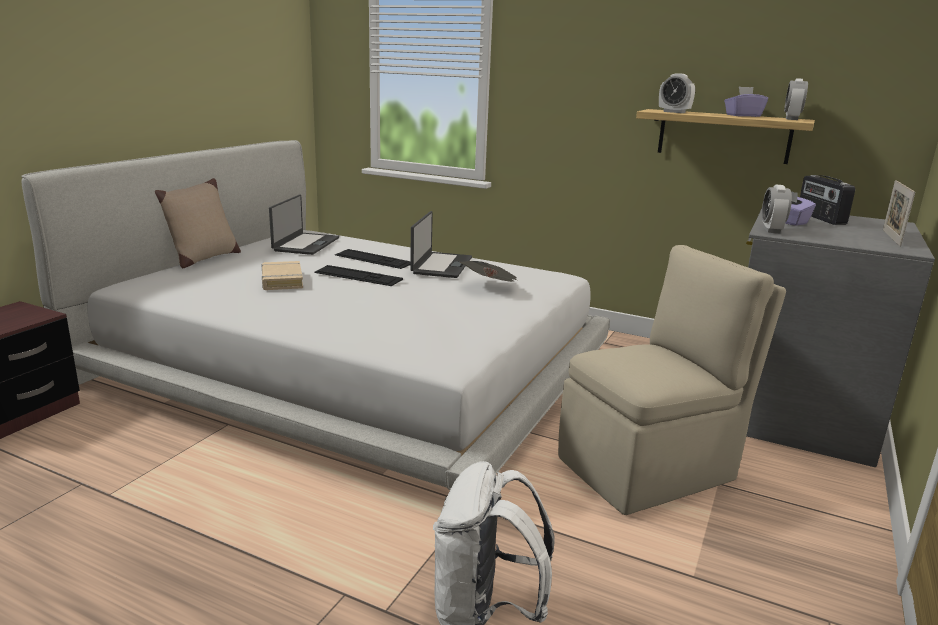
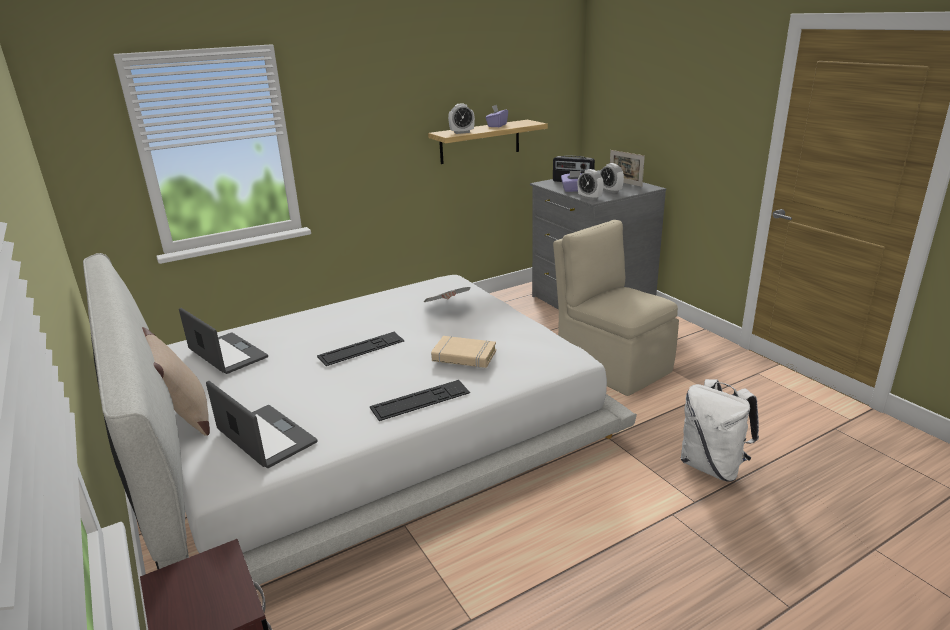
camera: 55 degrees left, 5 degrees up
beige book [262,261,303,290] -> beige book moved to [431,336,496,368]
keyboard [335,249,410,269] -> keyboard moved to [370,380,470,421]
laptop [410,211,472,278] -> laptop moved to [206,381,318,468]
beige chair [558,245,786,515] -> beige chair turned 45 degrees counterclockwise [553,220,679,396]
alarm clock [784,78,808,120] -> alarm clock moved to [600,163,624,193]

